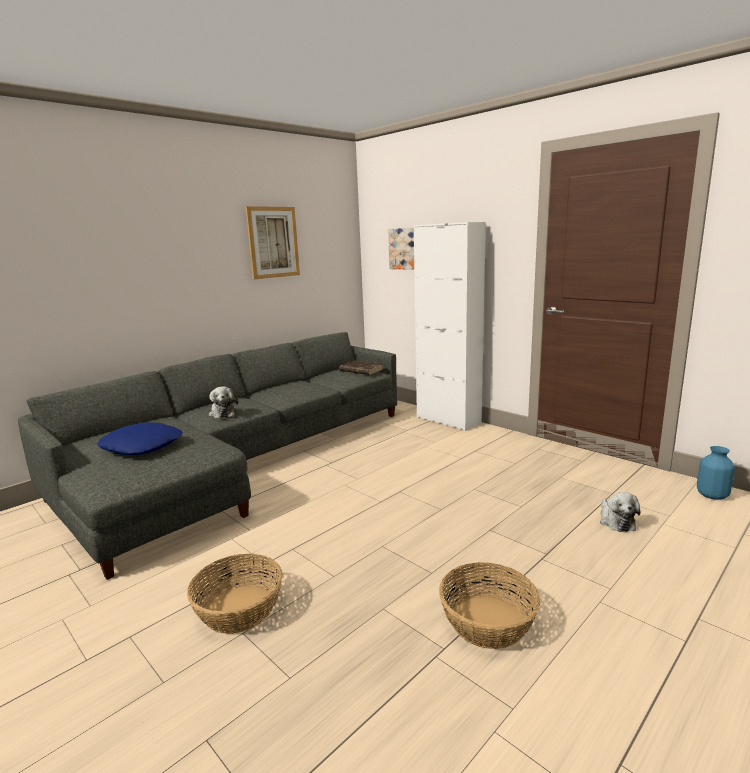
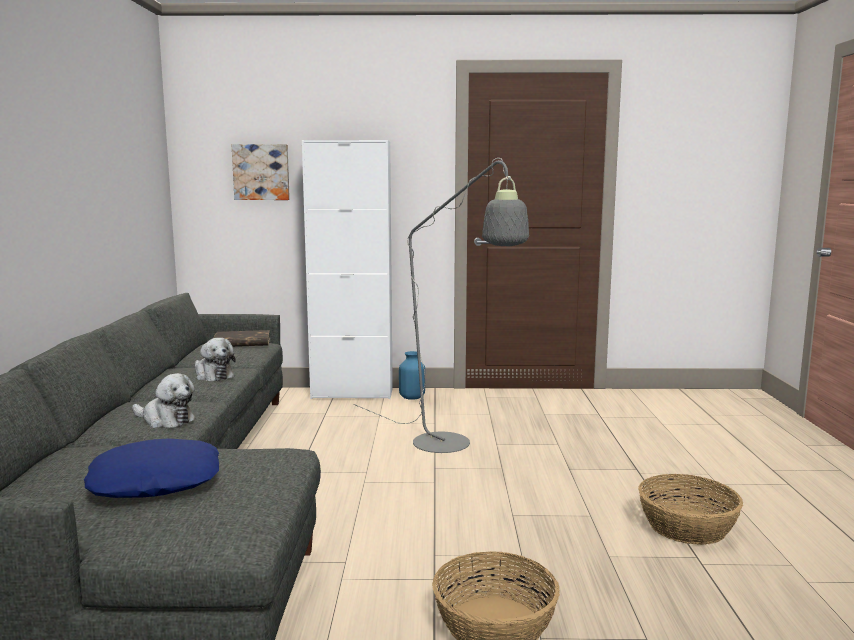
camera: 45 degrees left, 5 degrees down
picture [245,206,300,279] -> none
plush toy [600,492,640,532] -> plush toy moved to [195,338,236,381]
blue vase [697,446,735,500] -> blue vase moved to [399,351,425,400]
none -> grey floor lamp [353,158,529,453]

